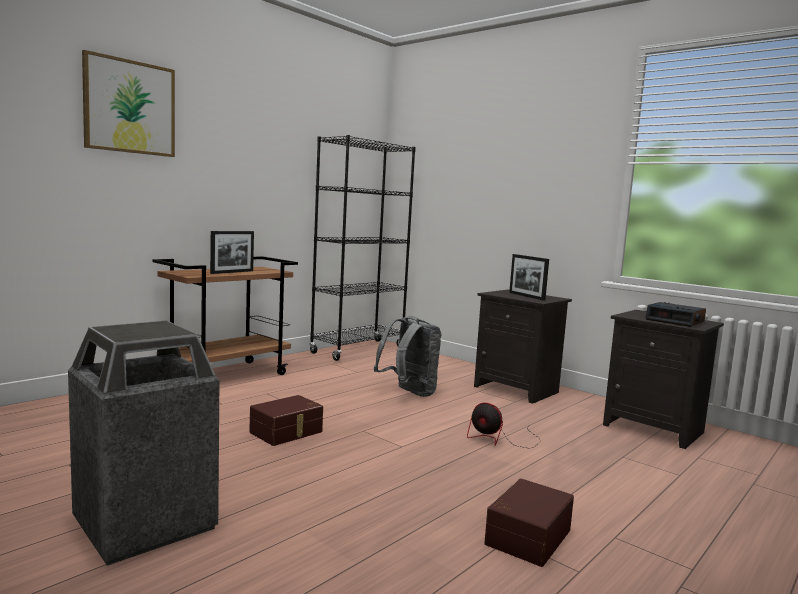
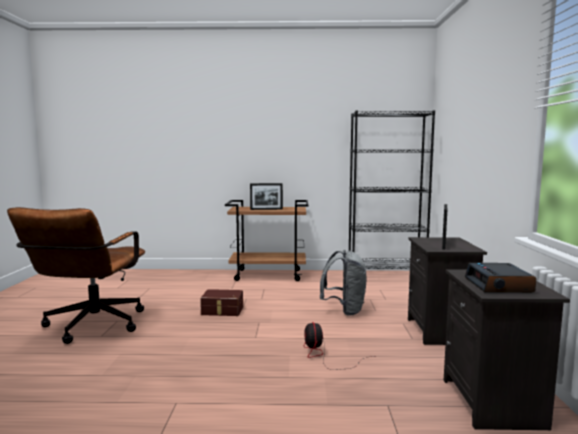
camera: 50 degrees right, 0 degrees up
trash can [68,320,220,566] -> brown office chair [7,207,145,344]
picture [82,50,175,157] -> none
brown storage box [484,478,574,567] -> none

